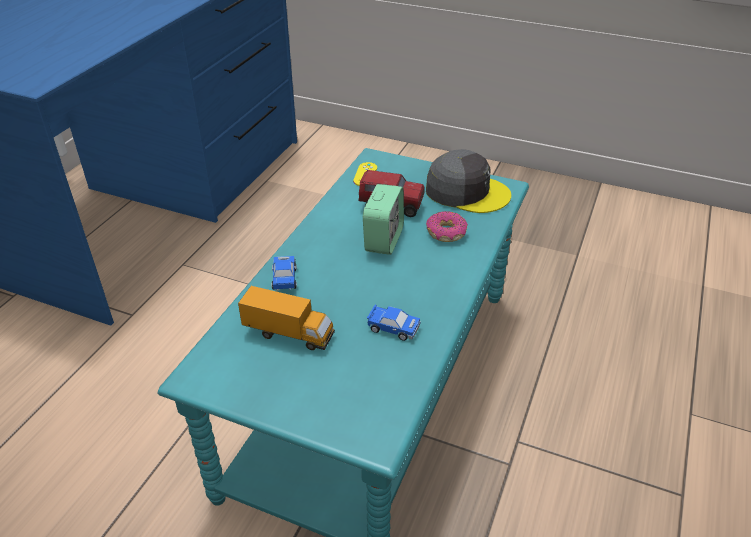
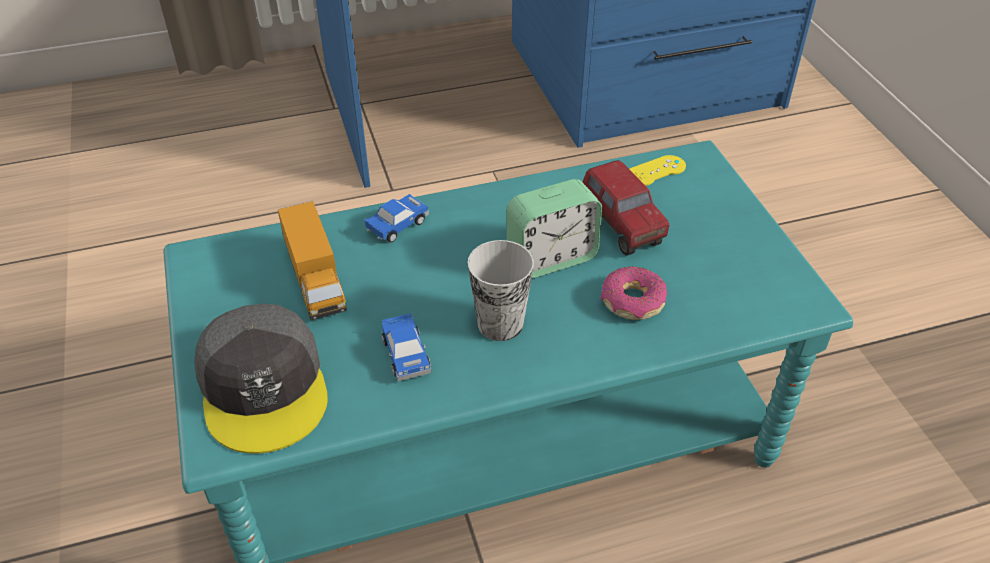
camera: 50 degrees right, 5 degrees up
grey cap [426,149,511,213] -> grey cap moved to [194,303,328,453]
none -> cup [468,240,534,341]

